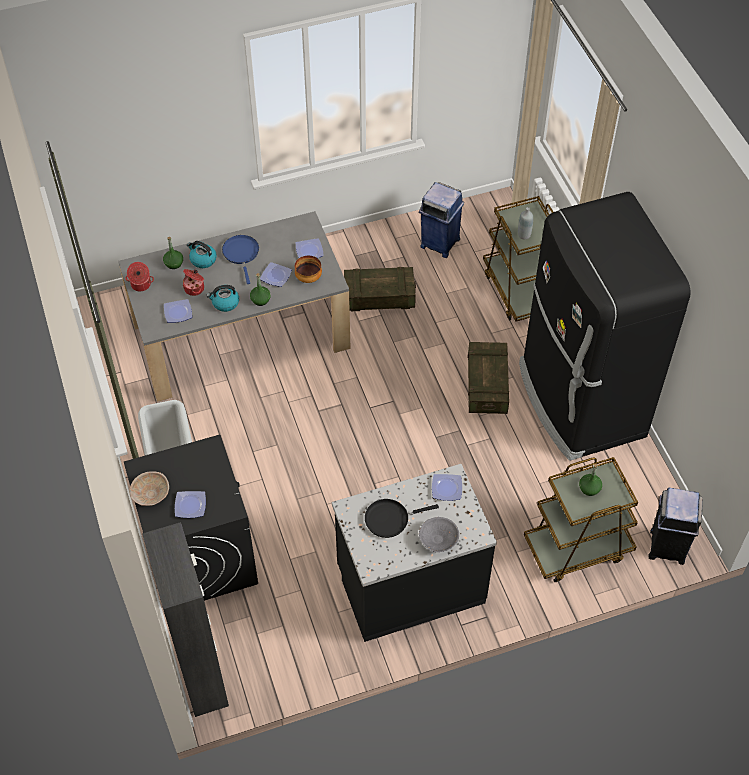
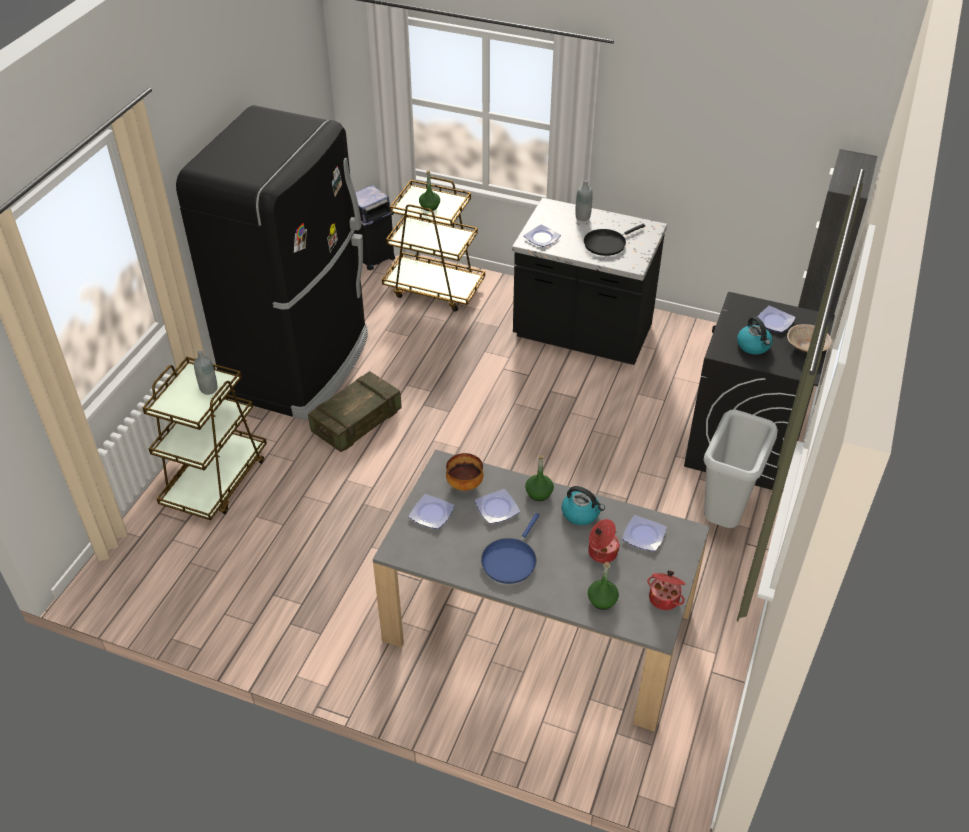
camera: 140 degrees left, 10 degrees down
kettle [187,241,217,268] -> kettle moved to [737,317,773,354]
crate [344,267,416,311] -> none
black frying pan [365,499,439,538] -> black frying pan turned 120 degrees clockwise [584,224,645,256]
blue trash can [419,182,464,258] -> none
grey bowl [419,517,459,552] -> grey bottle [575,179,593,221]

